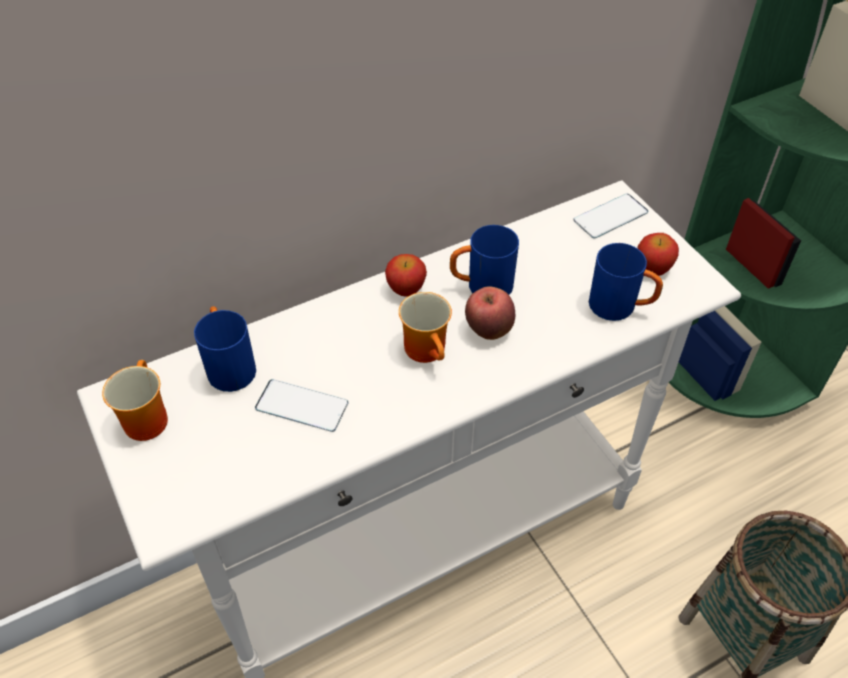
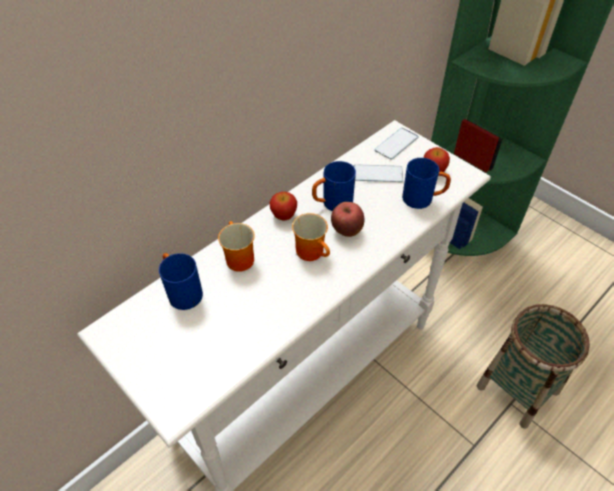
camera: 15 degrees left, 0 degrees up
mug [102,360,168,441] -> mug moved to [218,221,255,272]
phone [255,379,348,432] -> phone moved to [353,164,403,182]

